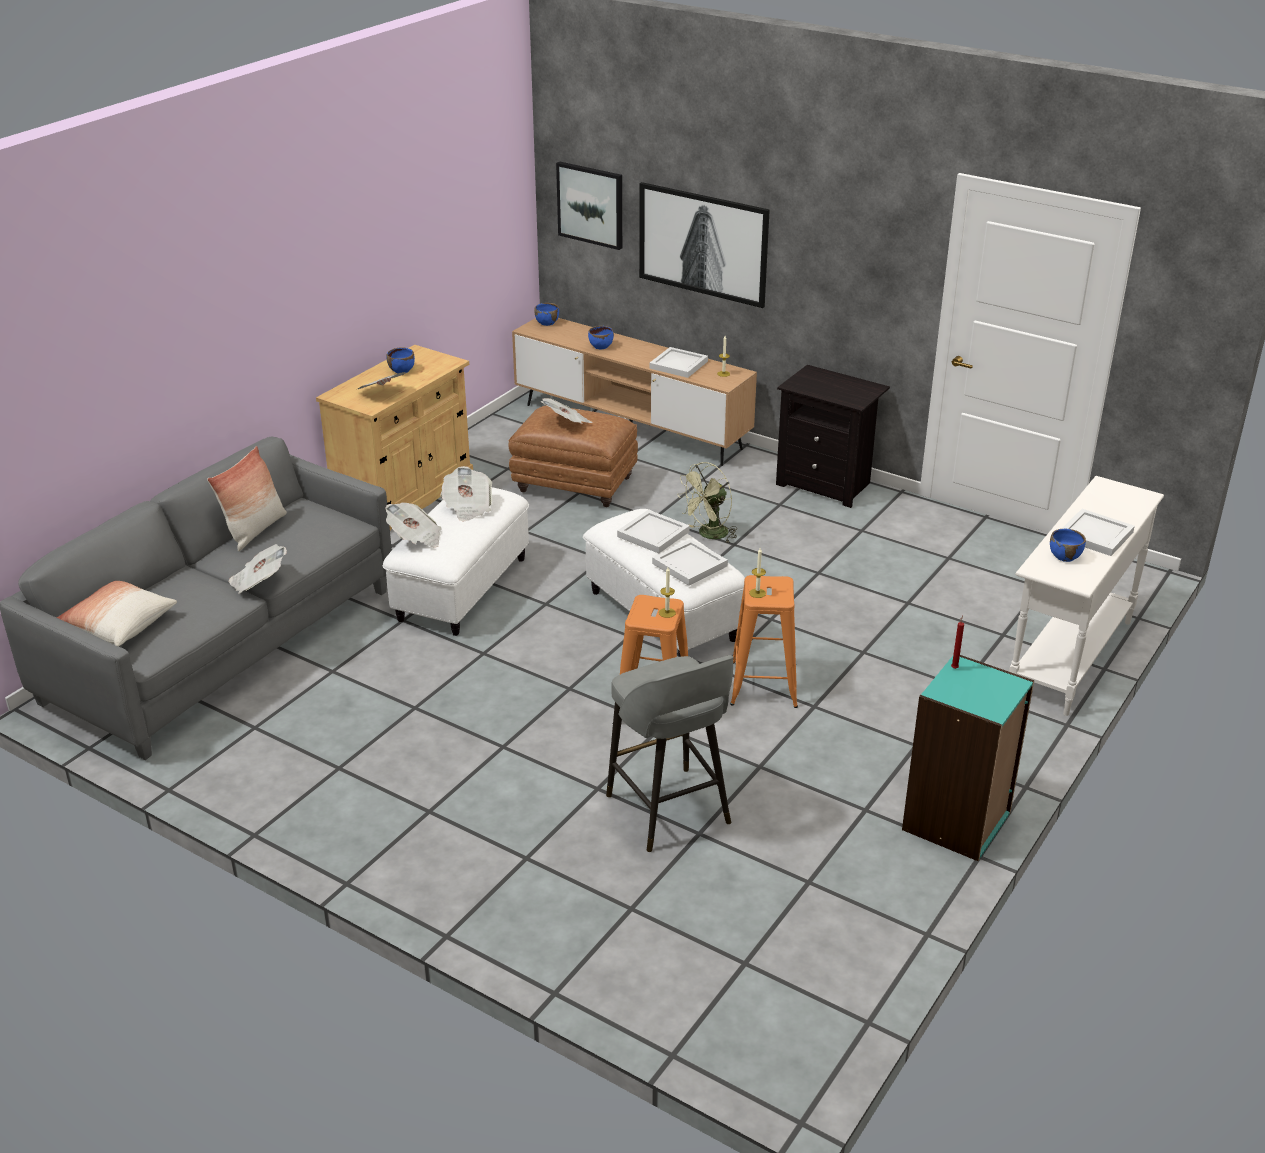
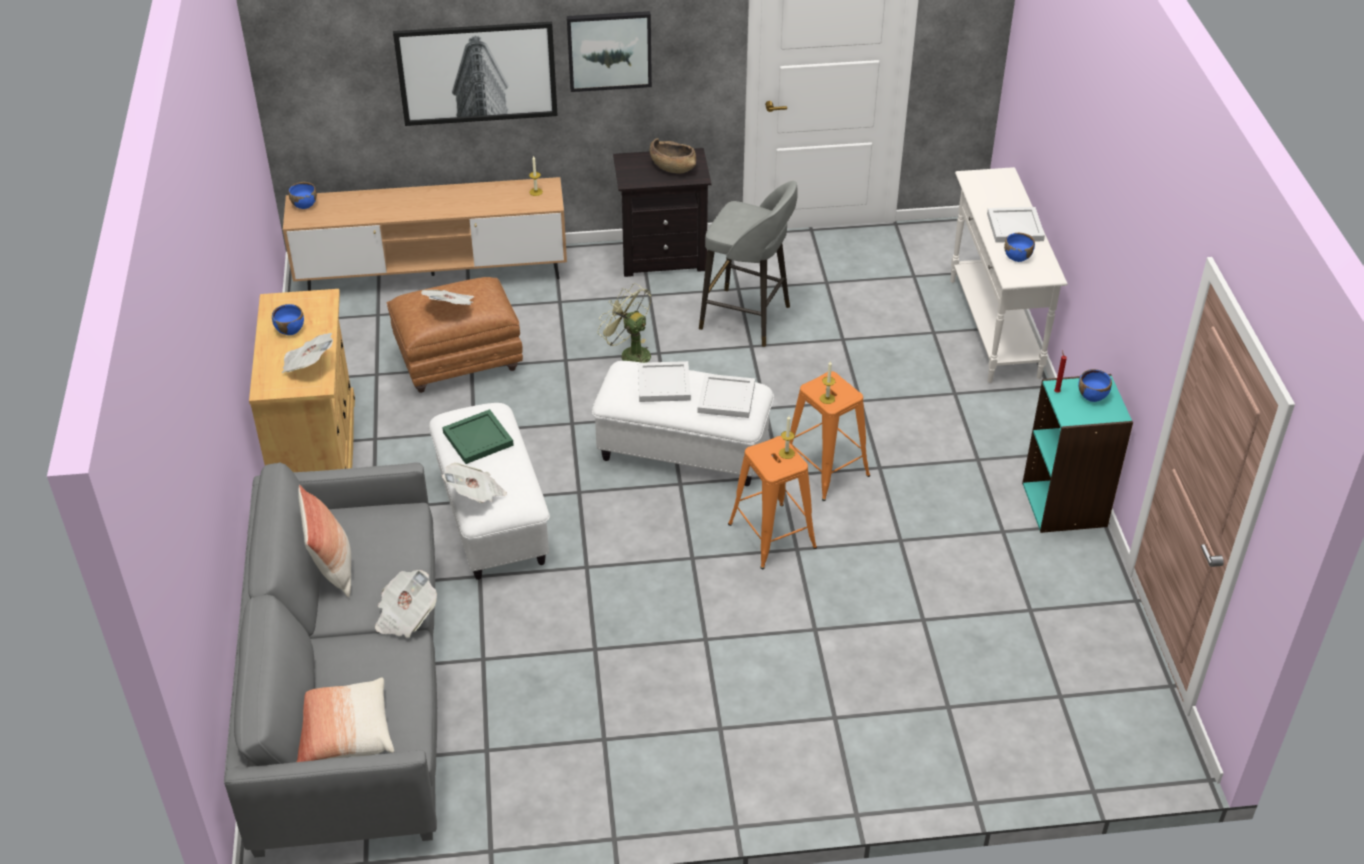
camera: 40 degrees left, 10 degrees up
newspaper [440,466,492,522] -> green tray [442,409,514,464]
picture [556,161,622,250] -> picture moved to [567,11,652,92]
blue bowl [588,326,614,349] -> blue bowl moved to [1078,369,1112,402]
grey stool [606,655,734,852] -> grey stool moved to [699,181,798,347]
white tray [649,347,708,378] -> none
green fan [677,462,737,543] -> green fan turned 120 degrees clockwise [598,283,651,363]
none -> brown bowl [650,138,696,174]

